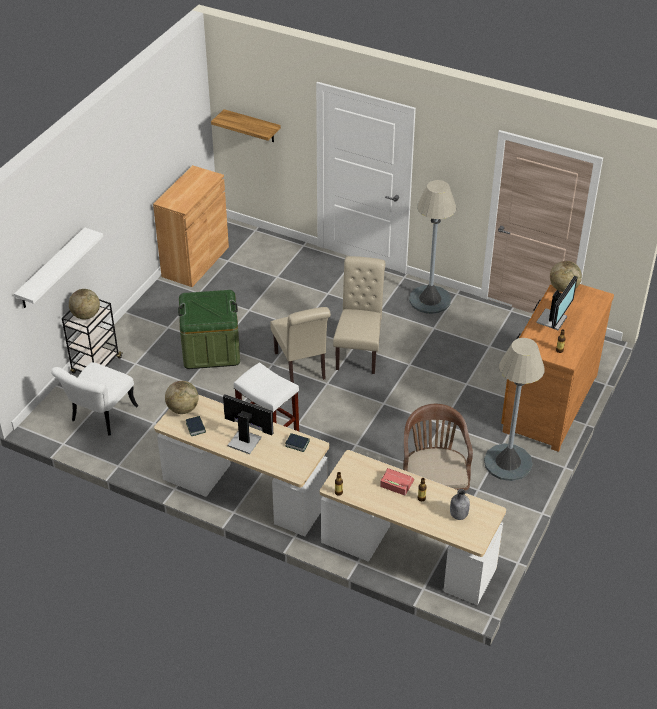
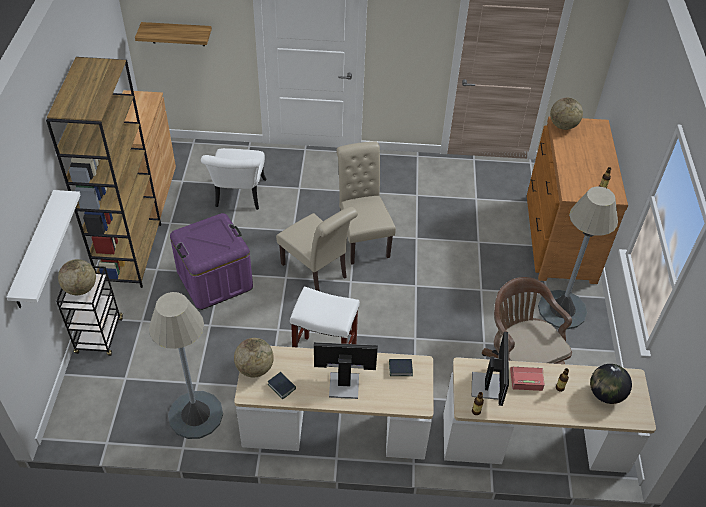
camera: 25 degrees left, 5 degrees up
white chair [51,362,138,436] -> white chair moved to [201,148,266,210]
green storage box [178,290,240,369] -> purple storage box [170,213,253,310]
grey floor lamp [409,180,457,314] -> grey floor lamp moved to [149,292,223,439]
grey bottle [450,489,470,520] -> globe [590,364,632,404]
monitor [536,276,577,330] -> monitor moved to [472,332,509,406]
none -> brown bookcase [46,57,161,288]

